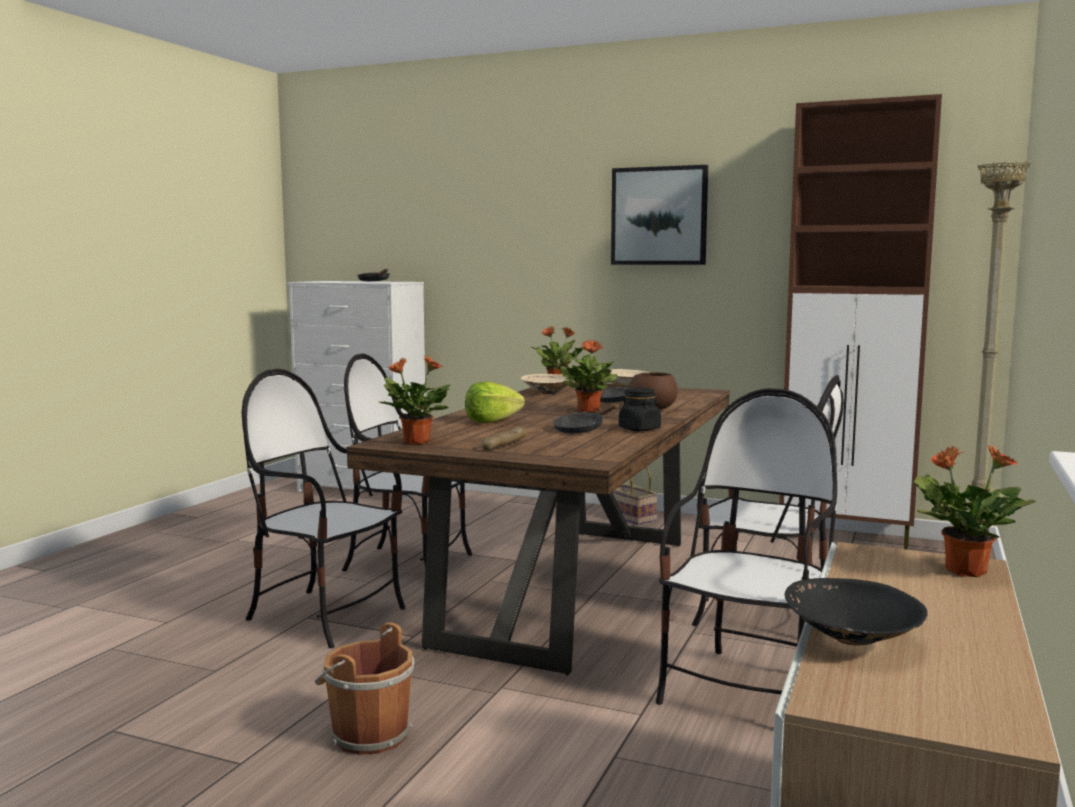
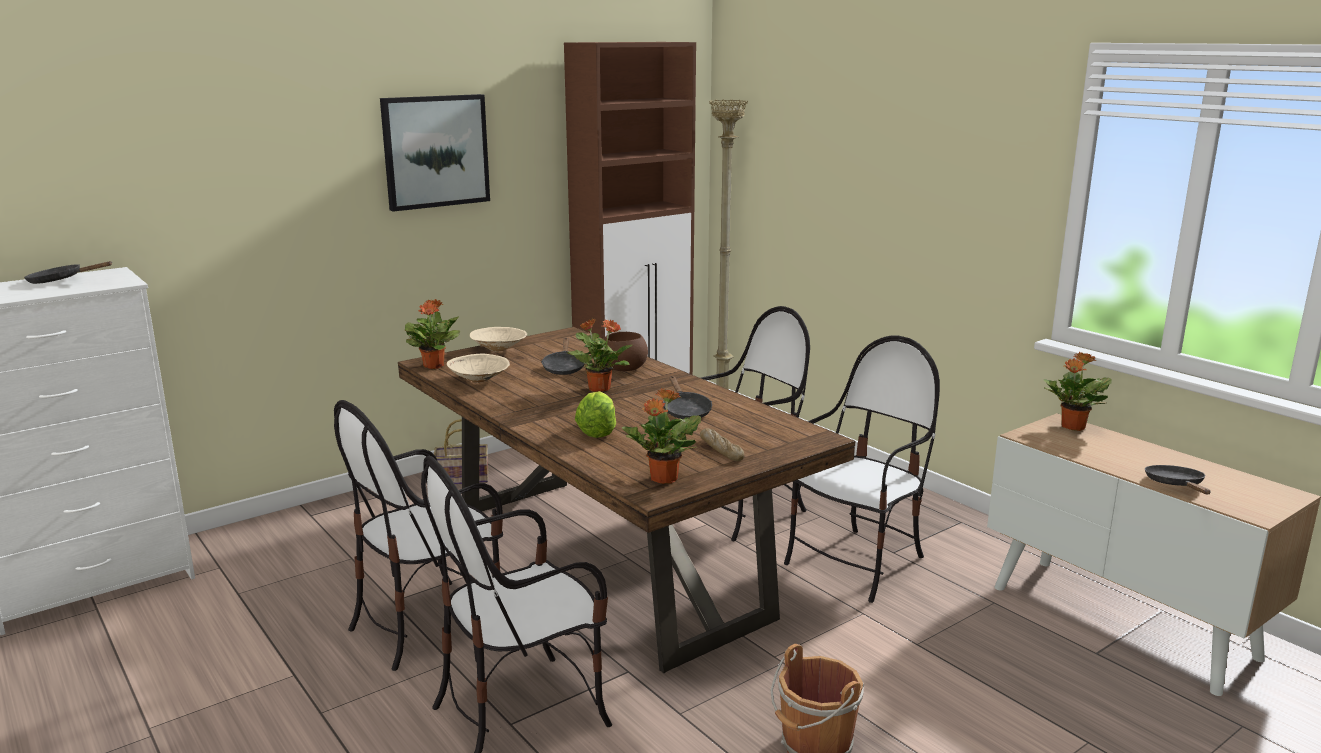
camera: 60 degrees left, 10 degrees up
black jar [619,388,661,431] -> none
chair [656,388,837,705] -> chair turned 75 degrees clockwise [784,335,940,603]
black bowl [785,578,928,645] -> black frying pan [1145,465,1211,494]

